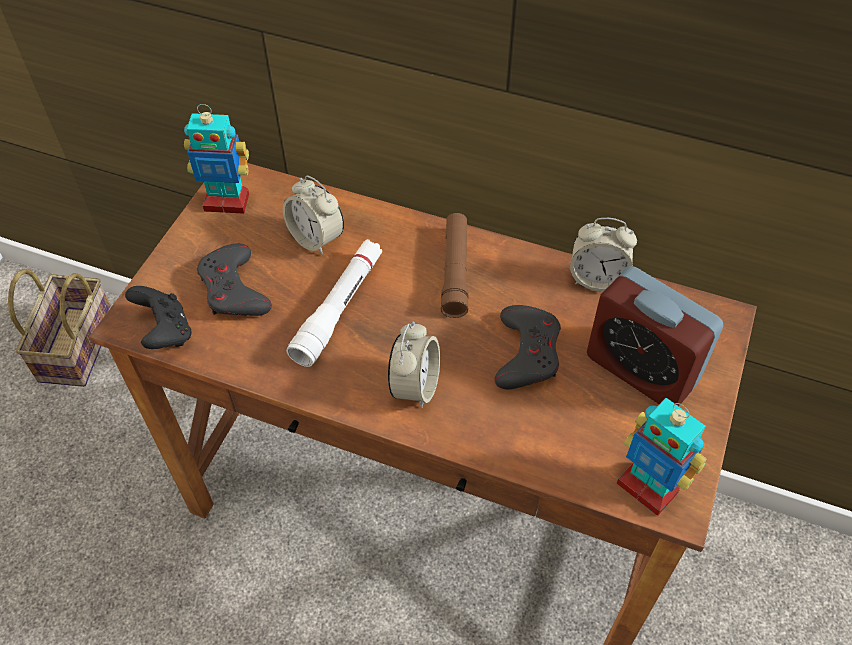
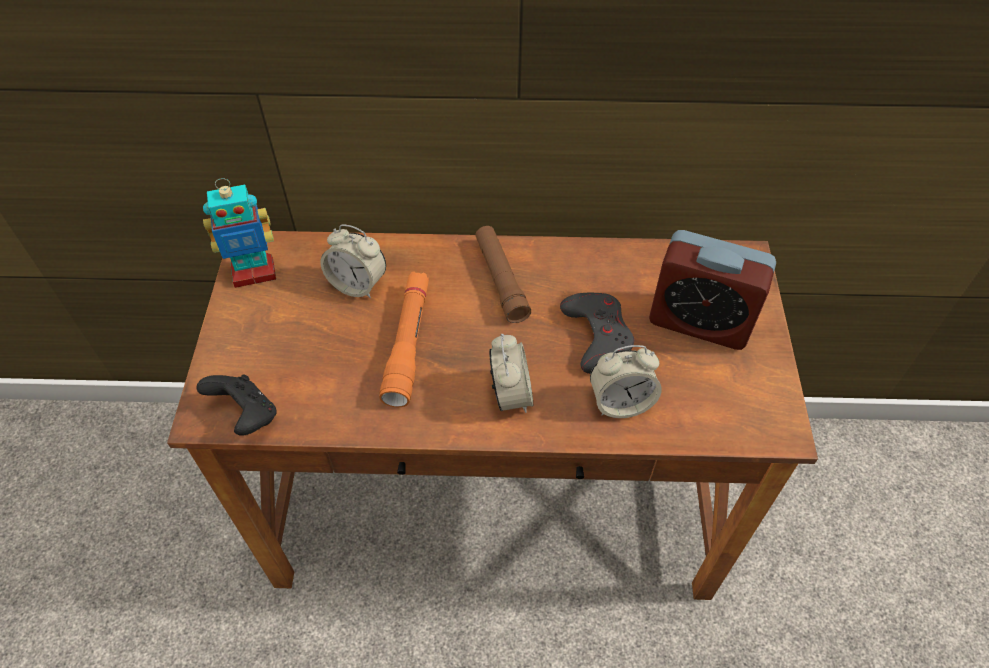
camera: 20 degrees left, 0 degrees up
basket [8,269,111,387] -> none
grey game controller [197,244,272,316] -> none
white flashlight [286,239,382,367] -> orange flashlight [379,271,429,407]
alarm clock [570,218,637,292] -> alarm clock moved to [590,345,662,418]
toy robot [617,398,707,516] -> none

